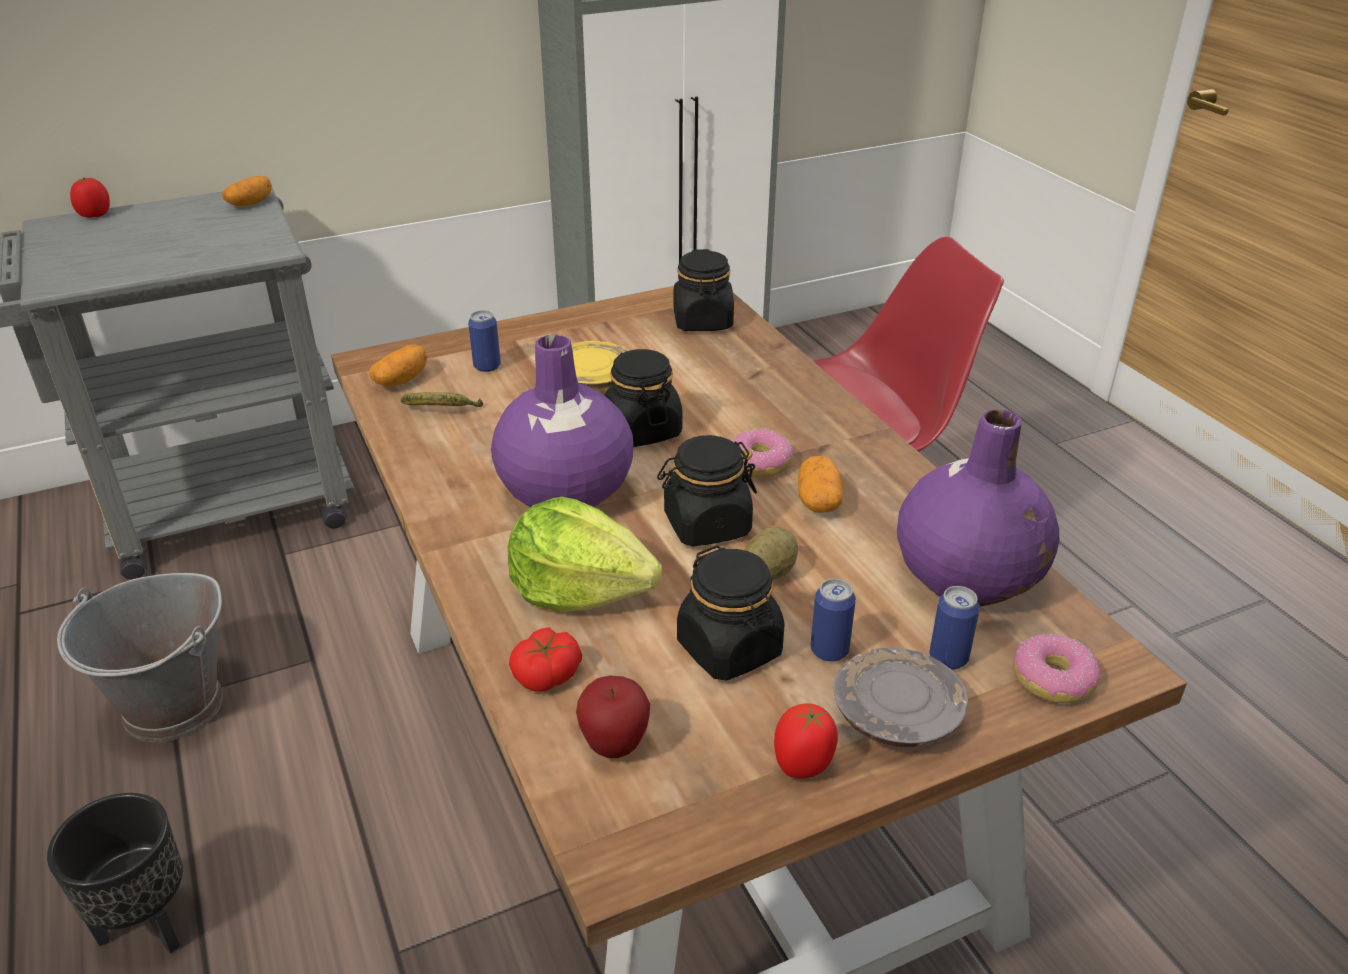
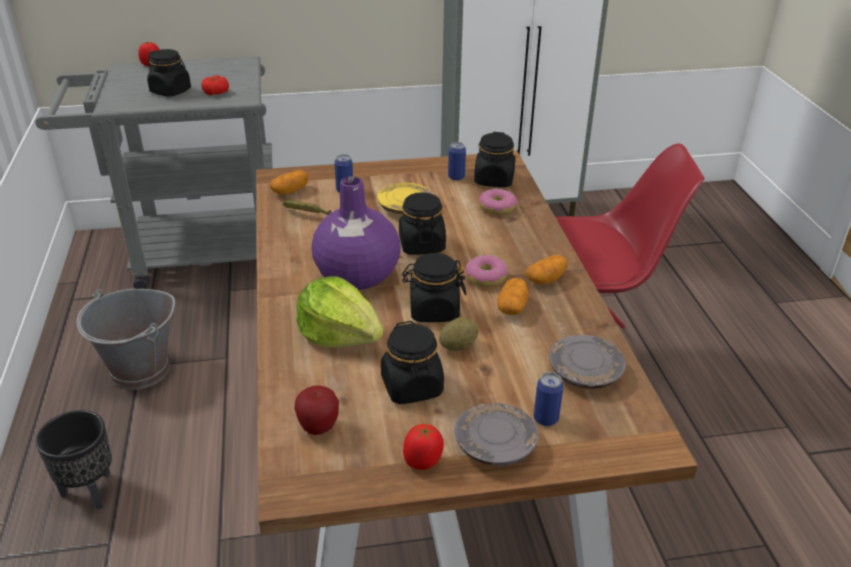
camera: 15 degrees right, 0 degrees up
potato [222,176,272,206] -> potato moved to [526,255,568,284]
tomato [509,628,582,692] -> tomato moved to [202,75,229,95]
can [811,579,856,662] -> can moved to [448,142,466,181]
purple vase [897,409,1059,607] -> grey plate [549,335,626,389]
donut [1013,634,1100,703] -> donut moved to [479,189,517,215]
none -> black jar [147,49,191,97]

